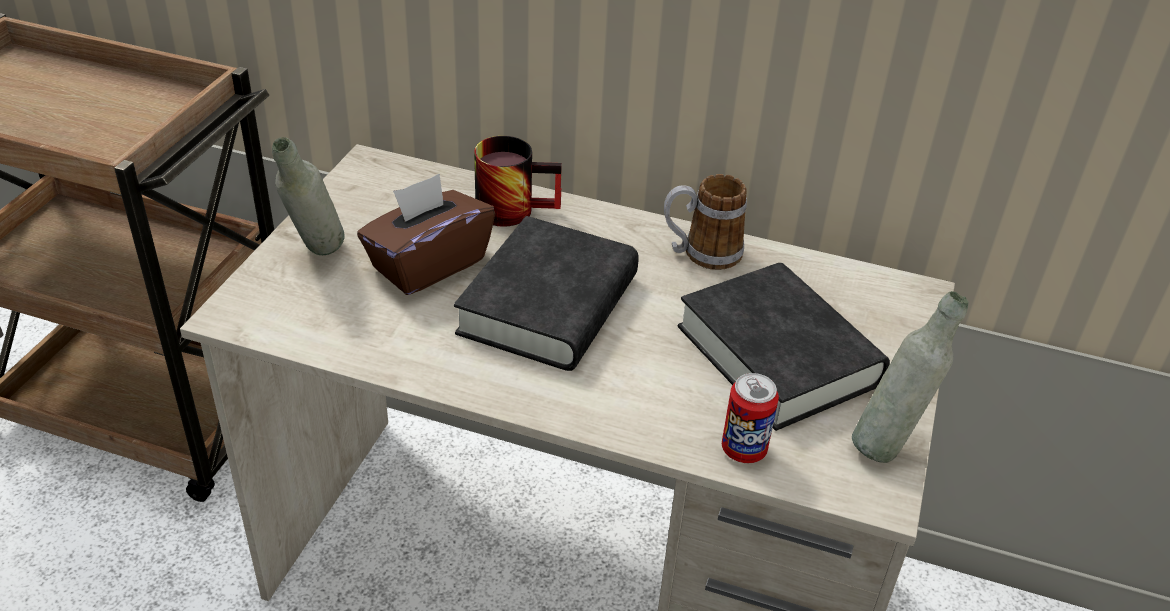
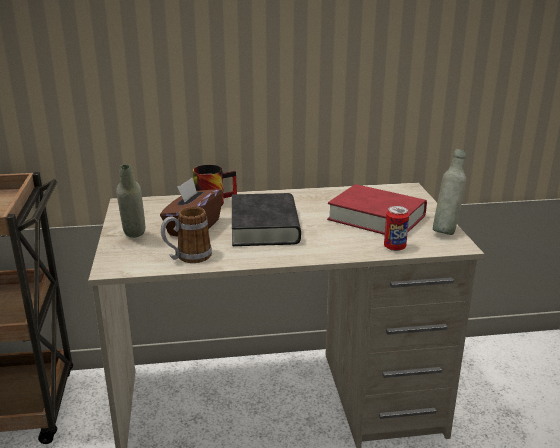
camera: 25 degrees left, 15 degrees down
mug [664,174,747,270] -> mug moved to [161,207,212,263]
black book [678,263,890,431] -> red book [327,184,427,235]

